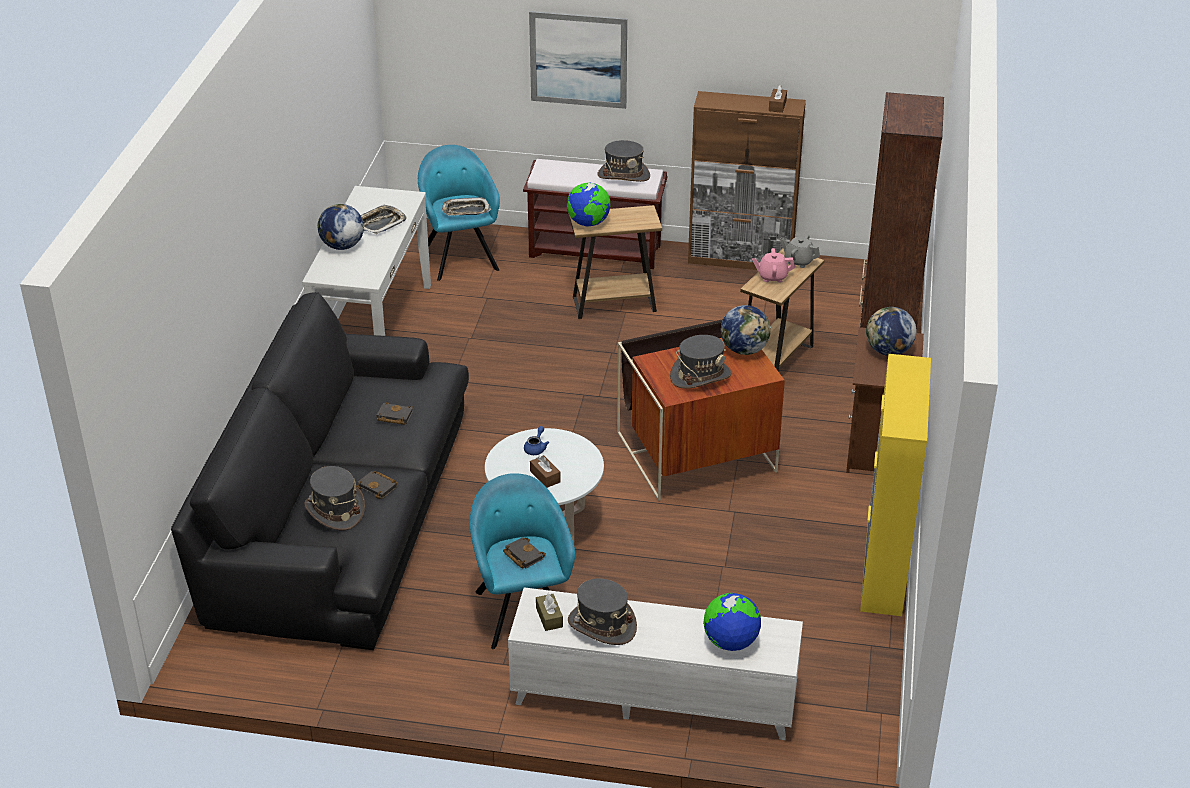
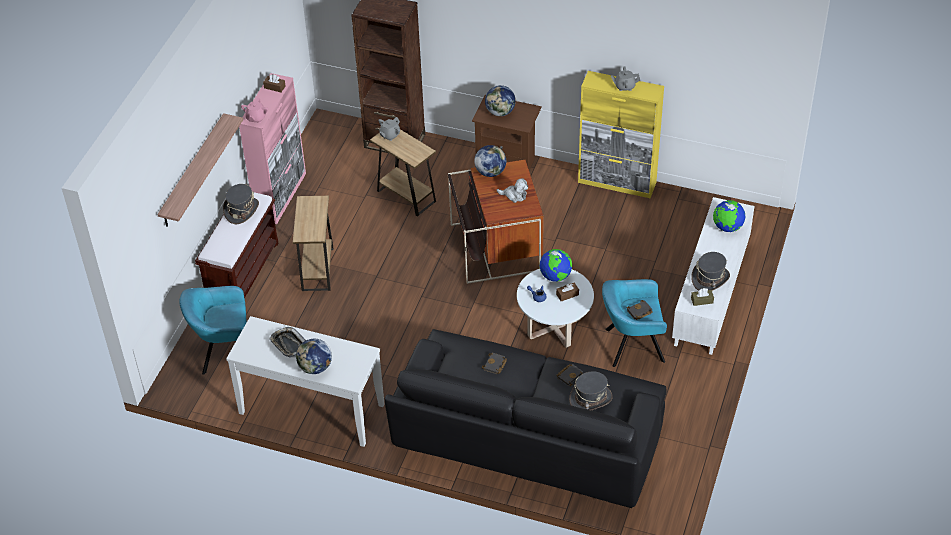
camera: 80 degrees left, 10 degrees up
tray [442,197,491,216] -> none
picture [529,11,627,109] -> shelf [157,113,243,227]
globe [567,183,610,227] -> globe moved to [540,249,572,282]
grey hat [670,335,732,389] -> plush toy [497,178,528,203]
brown cabinet [688,91,806,270] -> pink cabinet [239,73,306,224]
pink teapot [752,248,795,282] -> pink teapot moved to [241,98,268,123]
none -> grey teapot [611,66,640,91]

